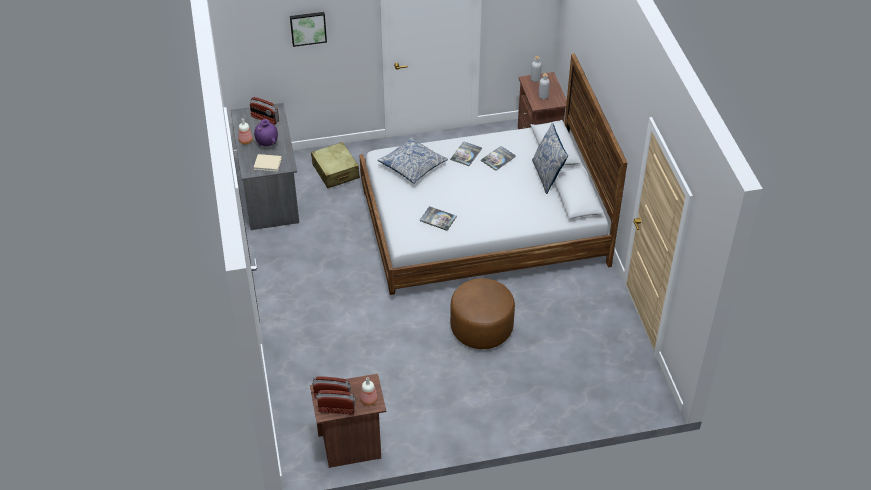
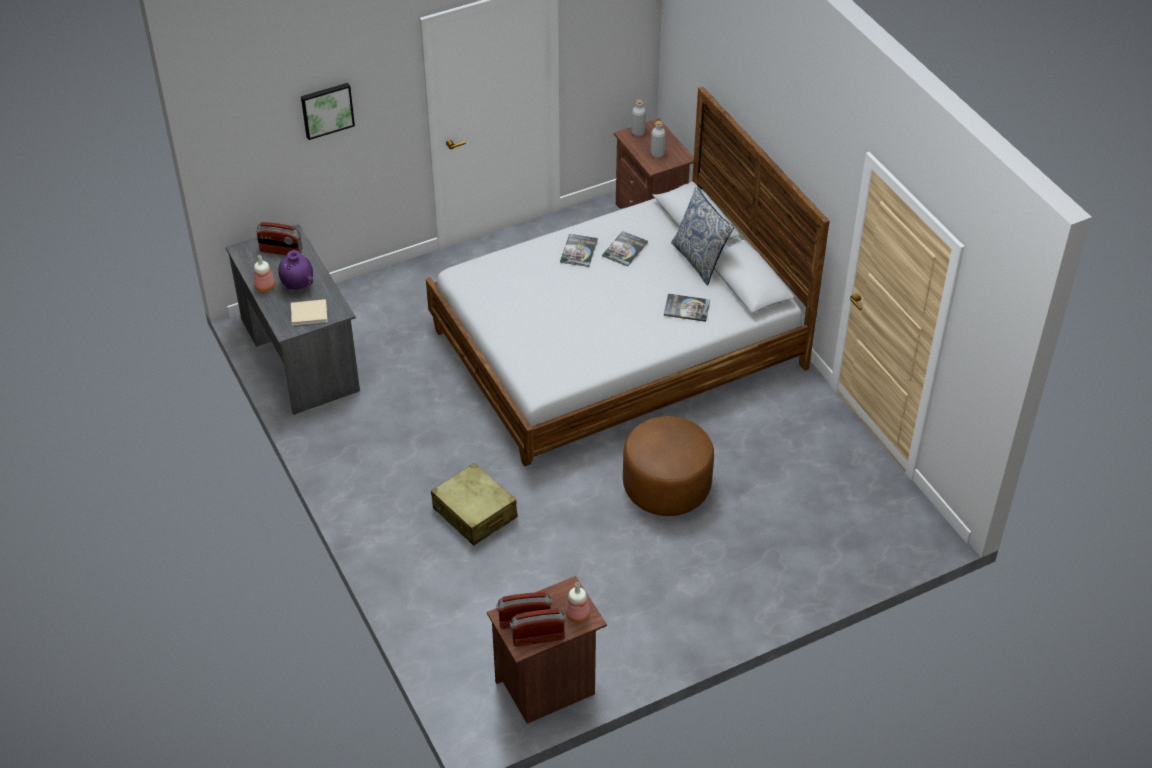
camera: 15 degrees left, 0 degrees up
beige suitcase [311,142,360,188] -> beige suitcase moved to [431,463,518,546]
pillow [377,137,448,184] -> none
book [420,206,457,231] -> book moved to [664,293,710,322]

